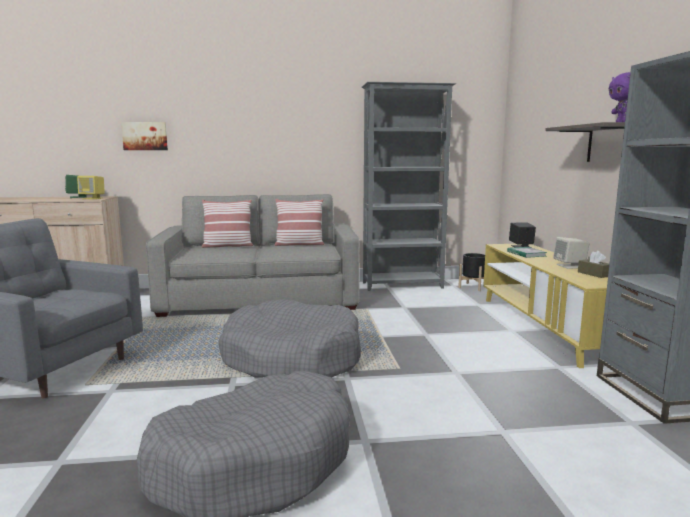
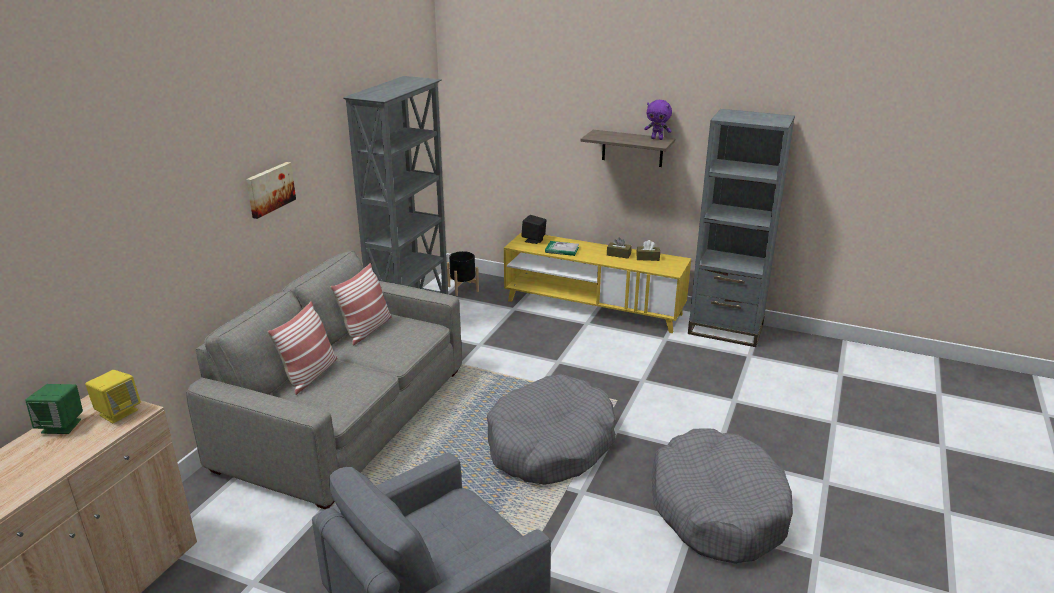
camera: 60 degrees left, 15 degrees up
picture [121,122,168,150] -> picture moved to [246,162,296,219]
beige speaker [553,237,590,269] -> brown tissue box [607,237,632,259]

